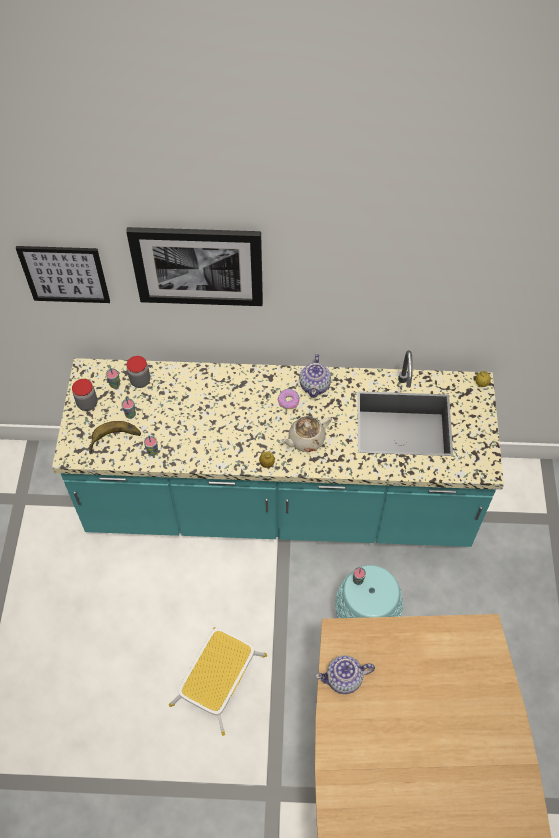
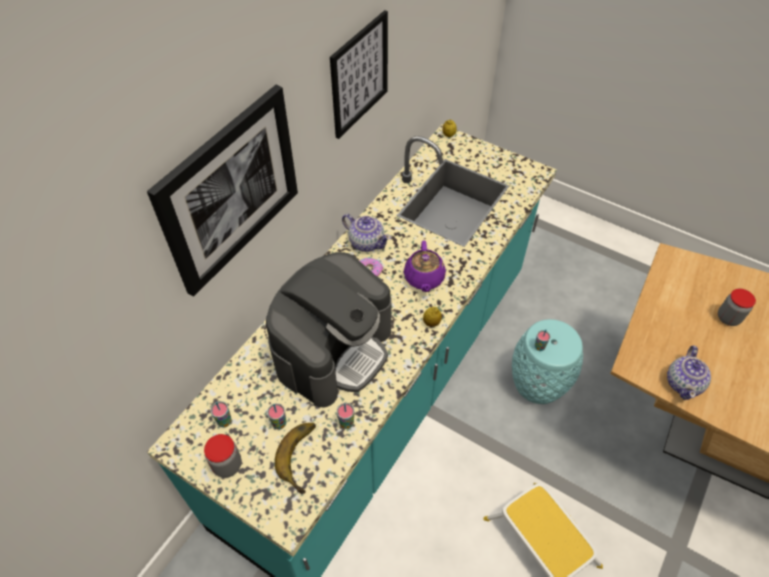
camera: 60 degrees left, 5 degrees down
picture [16,246,110,303] -> picture moved to [330,10,388,139]
jar [127,356,150,388] -> jar moved to [718,289,756,326]
beige teapot [280,416,331,452] -> purple teapot [404,241,446,292]
none -> coffee machine [266,252,392,407]

